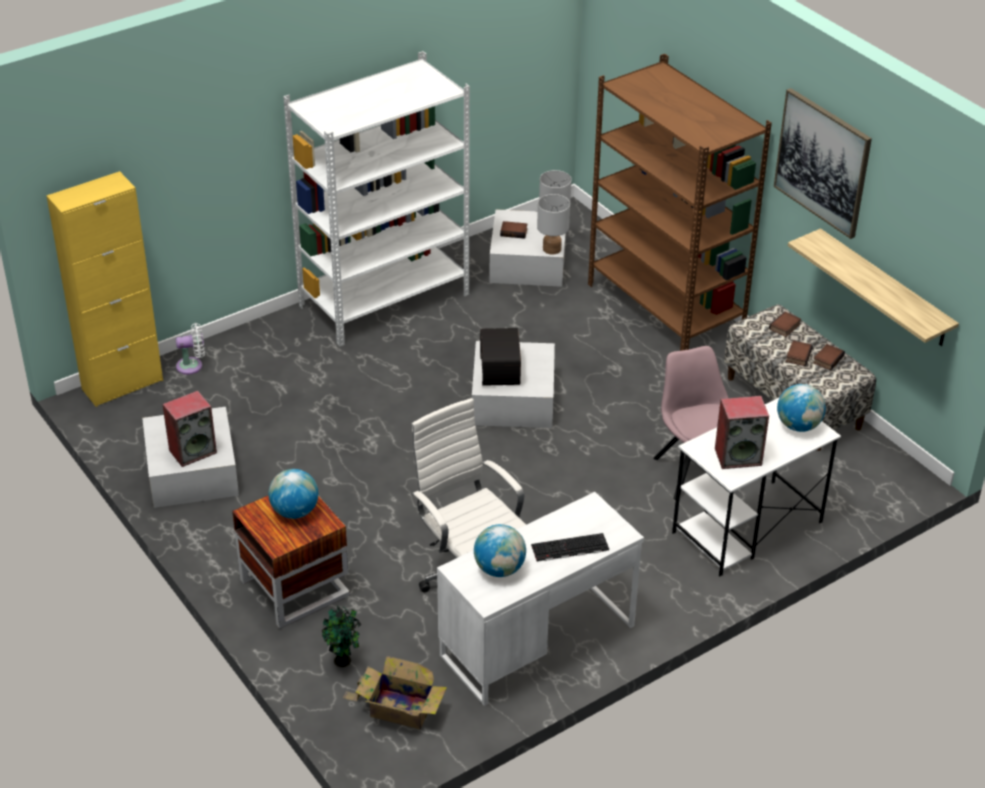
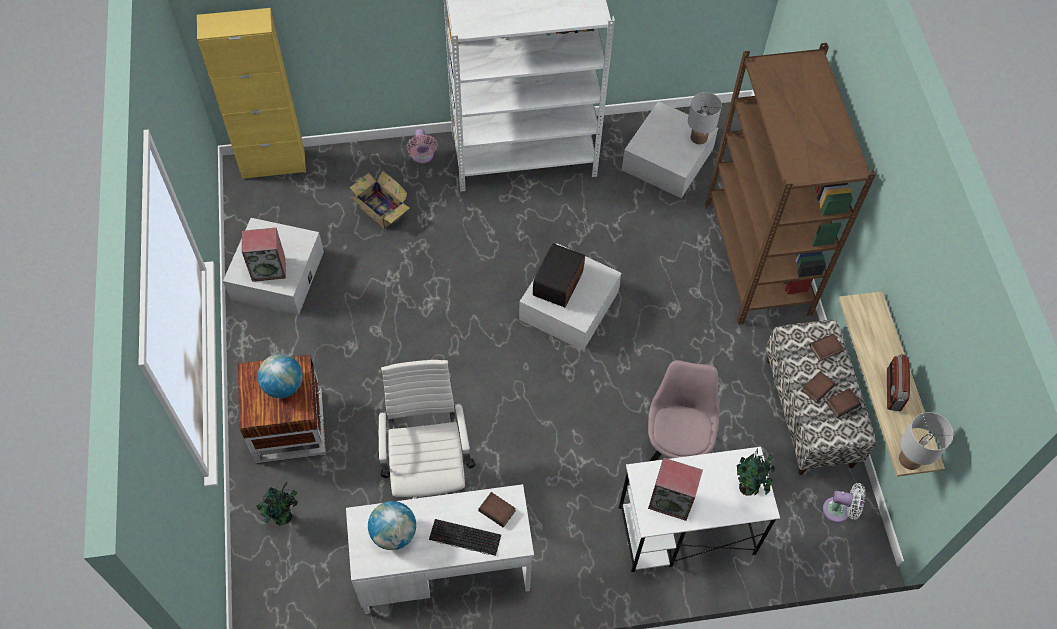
camera: 25 degrees right, 20 degrees up
white fan [176,323,205,375] -> white fan moved to [823,483,865,523]
cardboard box [343,656,447,729] -> cardboard box moved to [350,171,410,229]
book [500,221,527,239] -> book moved to [478,492,516,528]
grey table lamp [537,194,570,255] -> grey table lamp moved to [899,412,953,470]
picture [774,88,872,239] -> none
globe [777,384,826,432] -> potted plant [737,448,775,496]
none -> pink fan [406,129,438,164]
none -> radio [887,354,910,411]

